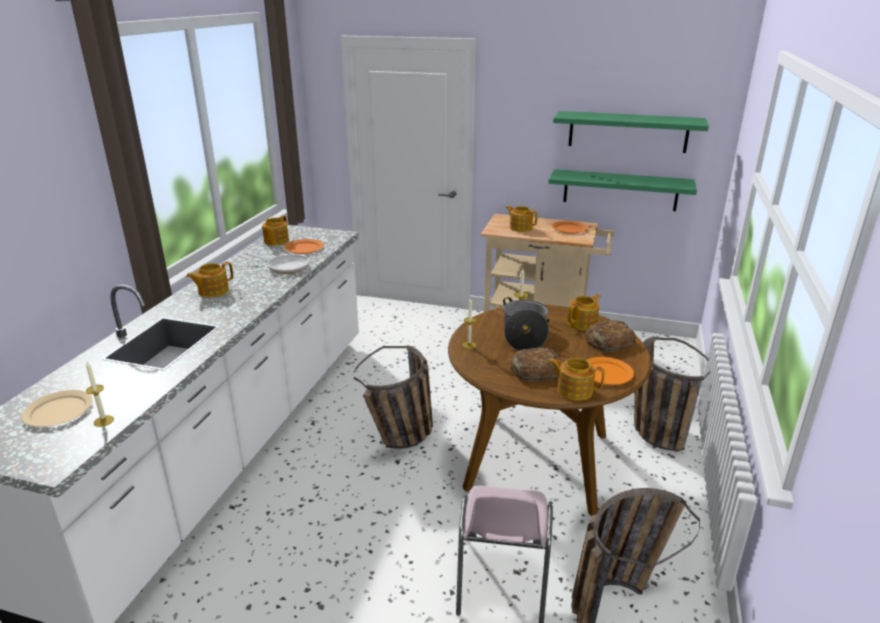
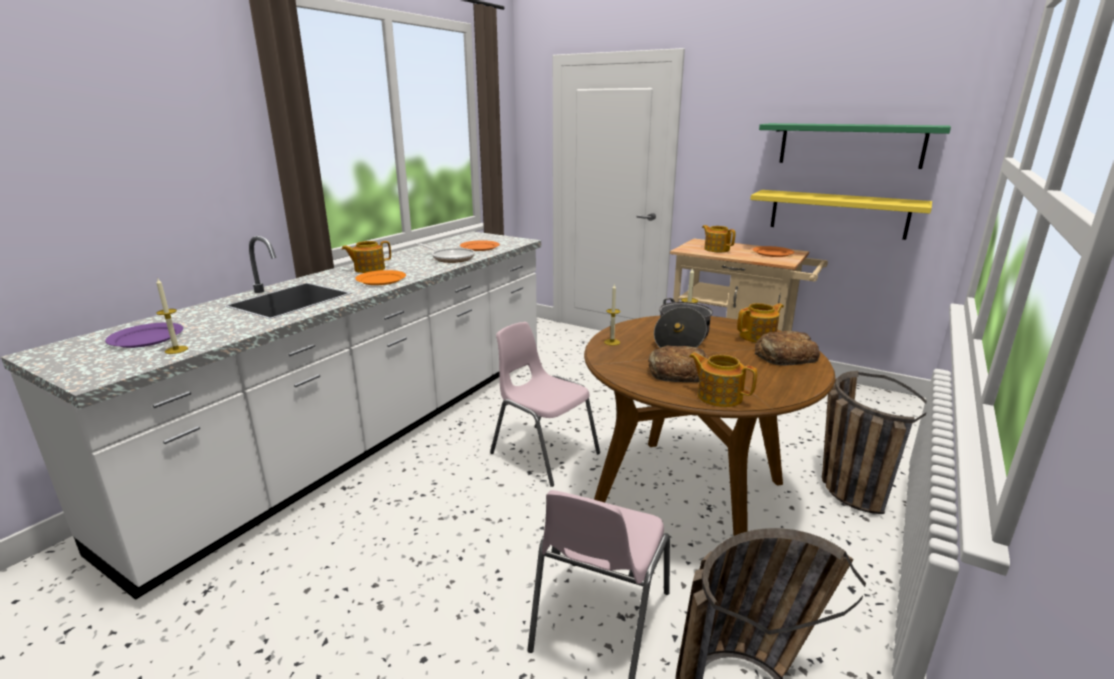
camera: 15 degrees right, 5 degrees down
beige plate [21,390,92,427] -> purple plate [105,322,183,348]
teapot [262,215,289,246] -> none
basket [354,345,433,449] -> pink chair [490,322,600,487]
green shelf [548,169,697,211] -> yellow shelf [750,190,932,240]
orange plate [587,357,634,385] -> orange plate moved to [355,270,406,285]

